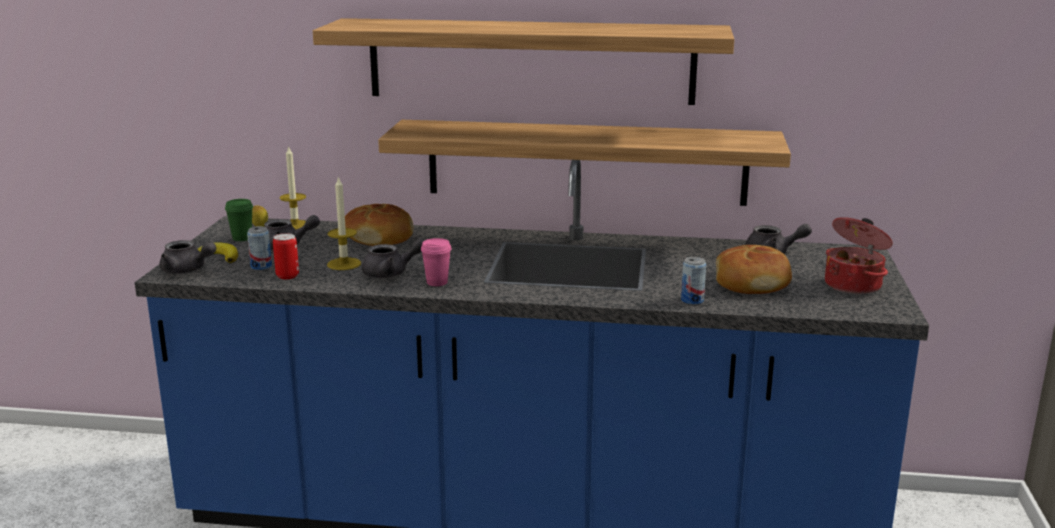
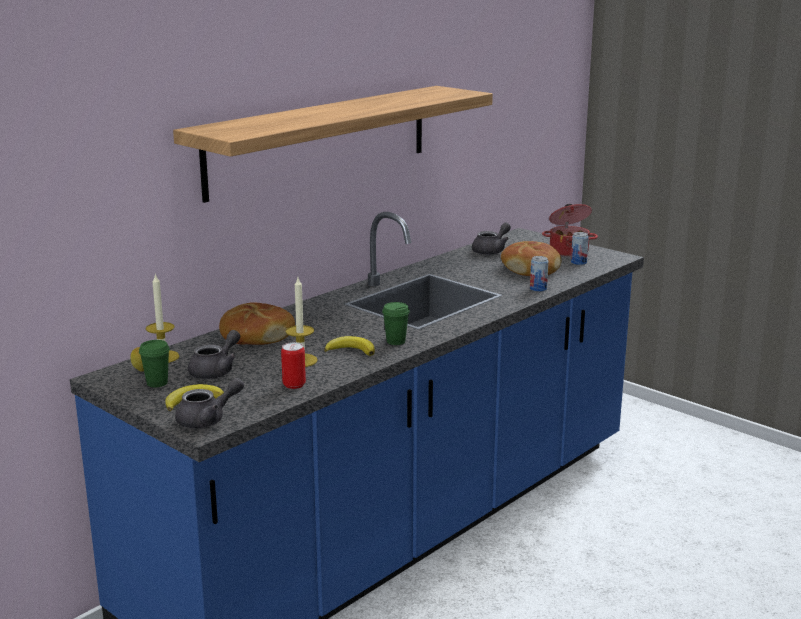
camera: 55 degrees left, 0 degrees up
can [247,226,272,270] -> can moved to [571,232,589,265]
grey teapot [362,238,425,278] -> banana [324,336,375,356]
shelf [378,120,791,206] -> none
pink cup [421,238,452,286] -> green cup [382,302,410,345]

